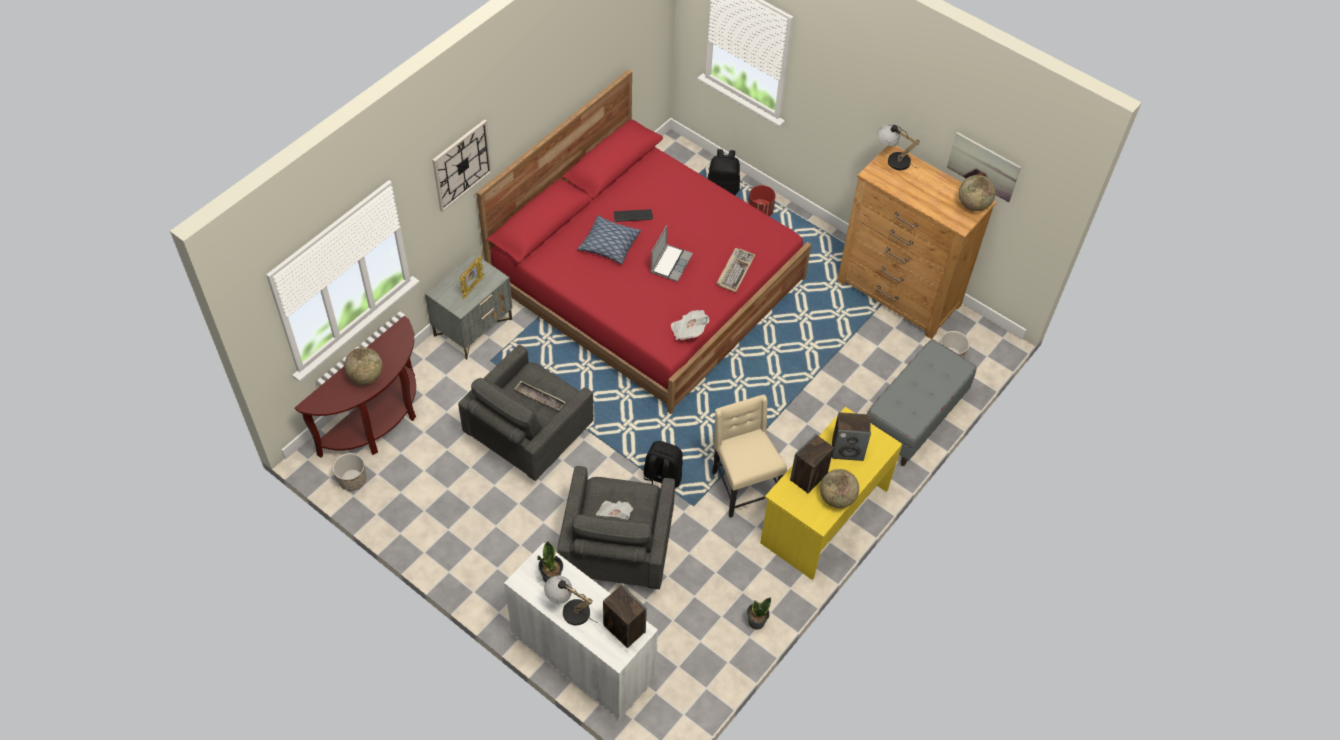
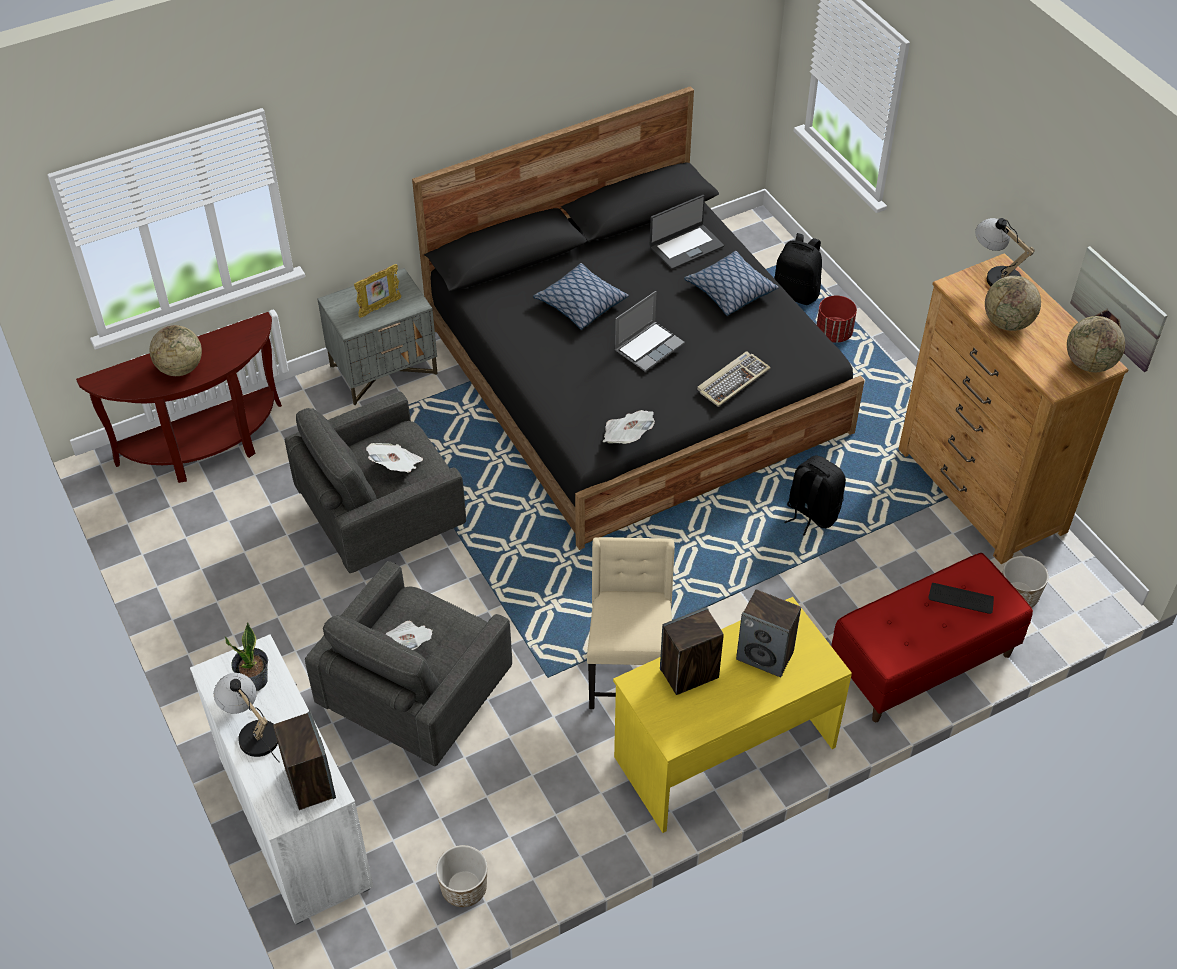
camera: 25 degrees right, 5 degrees down
planter [333,453,366,491] -> planter moved to [436,845,487,907]
wall clock [432,119,492,212] -> none
red bed [476,69,811,414] -> black bed [412,86,865,550]
tray [514,381,565,410] -> newspaper [366,443,423,472]
keyboard [614,209,653,222] -> keyboard moved to [928,583,994,614]
black backpack [643,441,683,489] -> black backpack moved to [784,455,846,536]
potted plant [747,597,771,630] -> none
globe [820,469,859,508] -> globe moved to [985,276,1041,331]
grey bench [867,339,977,466] -> red bench [831,553,1033,722]
none -> laptop [650,195,724,269]
none -> pillow [684,251,779,316]

